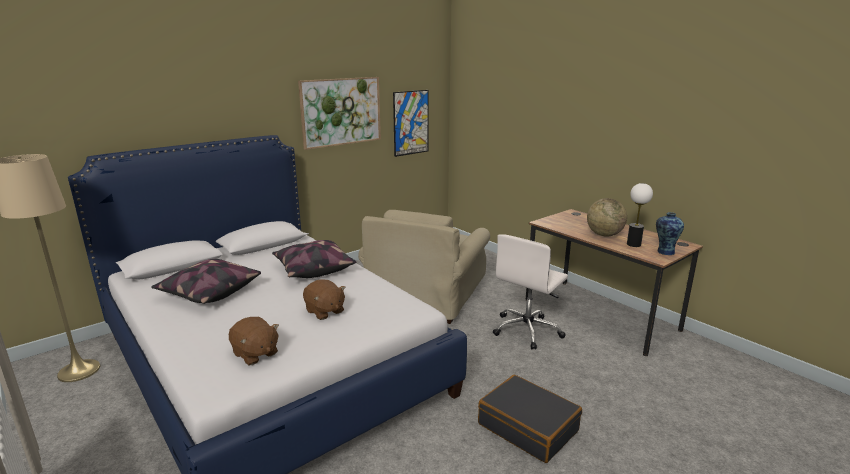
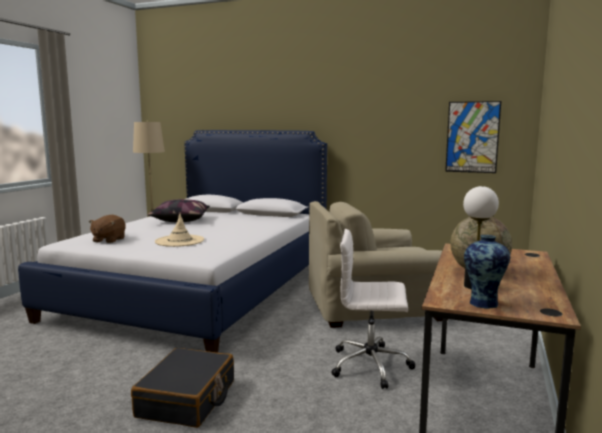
camera: 60 degrees right, 10 degrees down
pillow [272,240,356,278] -> none
picture [298,77,381,150] -> none
brown plush toy [303,279,346,320] -> beige hat [155,213,204,247]

